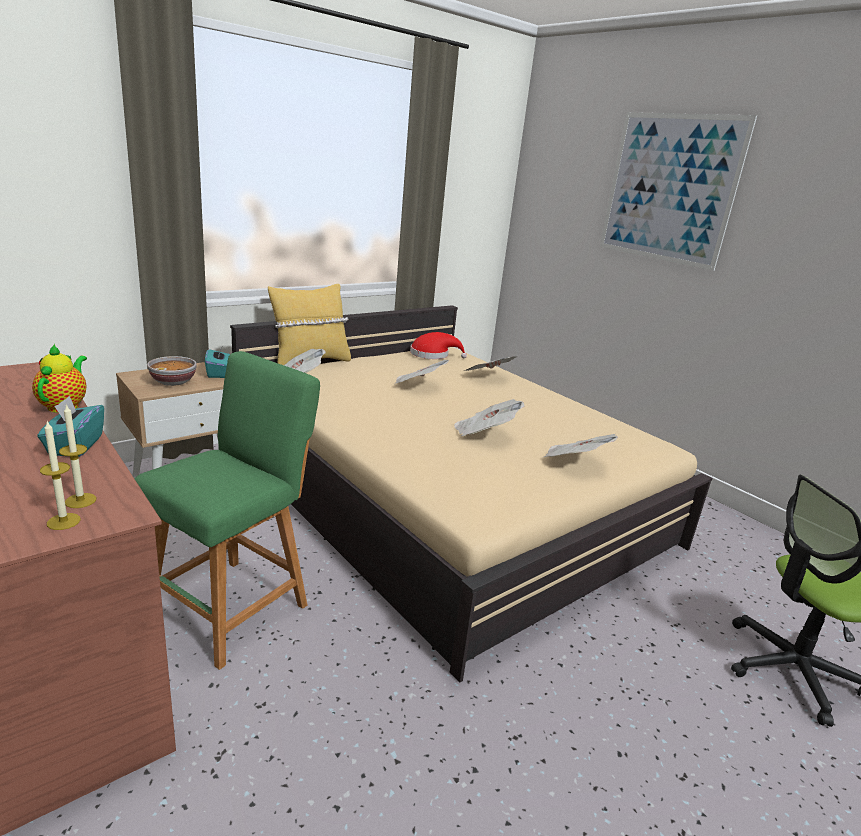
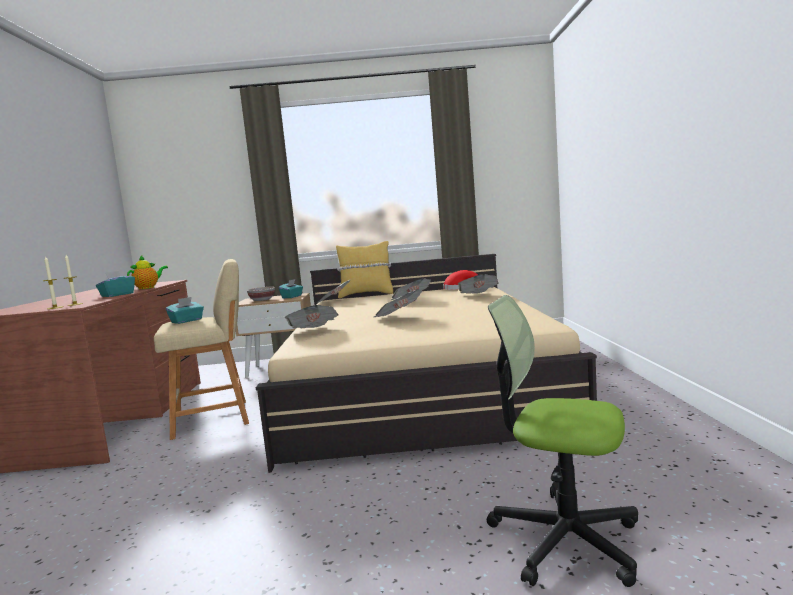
camera: 40 degrees right, 15 degrees down
green stool [135,351,320,670] -> beige stool [154,259,249,440]
newspaper [544,434,618,457] -> newspaper moved to [285,305,339,328]
picture [600,112,757,271] -> none
none -> turquoise tissue box [166,297,204,324]

